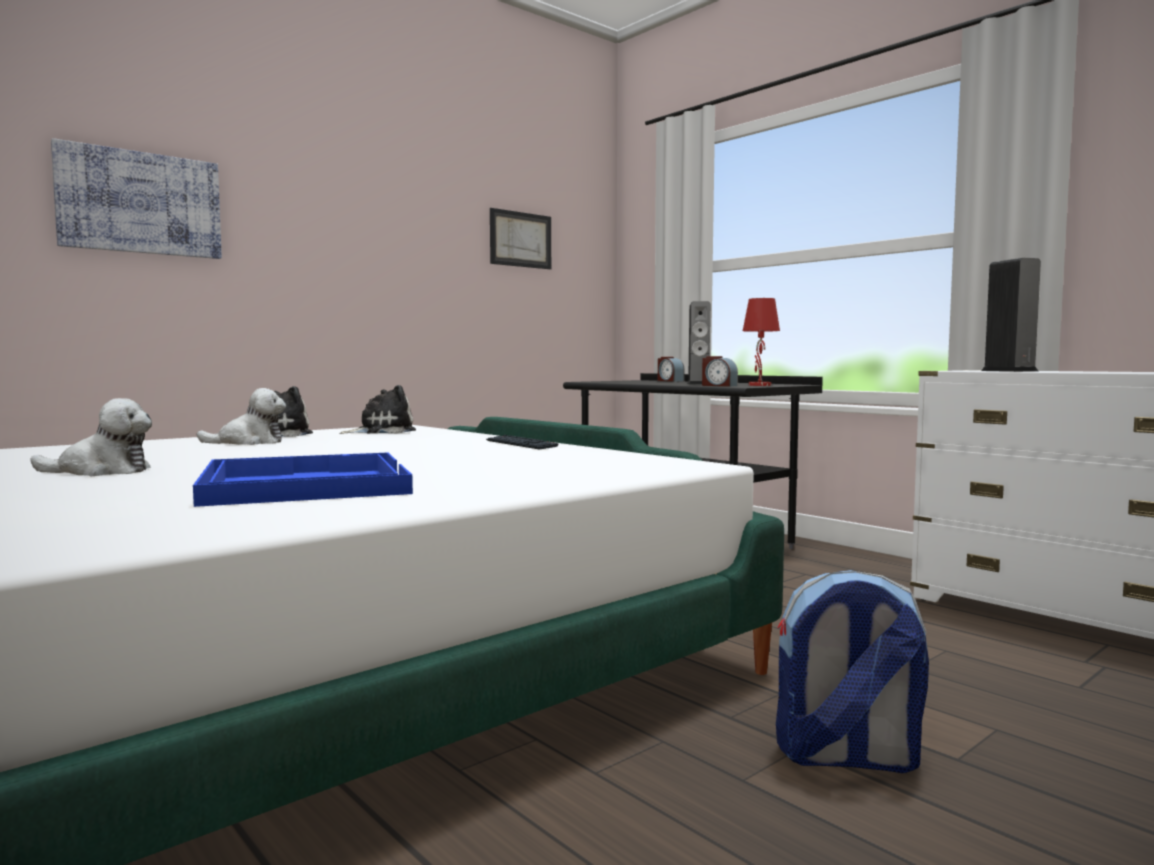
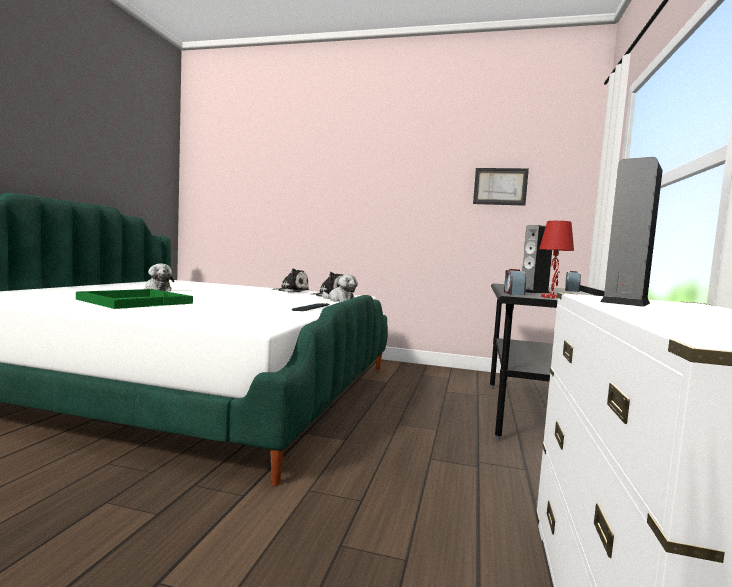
camera: 55 degrees right, 0 degrees up
picture [51,138,222,259] -> none
blue tray [193,453,413,507] -> green tray [76,289,193,309]
plush toy [197,388,286,445] -> plush toy moved to [322,274,358,302]
backpack [776,570,929,773] -> none

